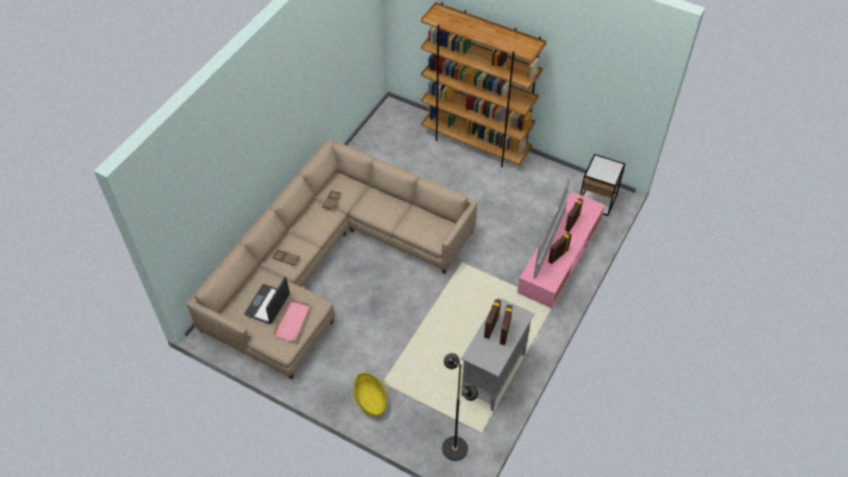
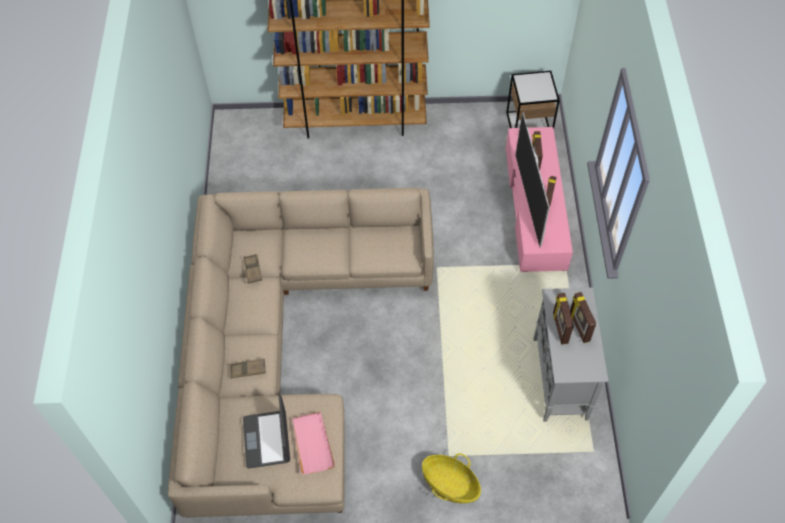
camera: 30 degrees left, 5 degrees up
black floor lamp [442,353,478,461] -> none

